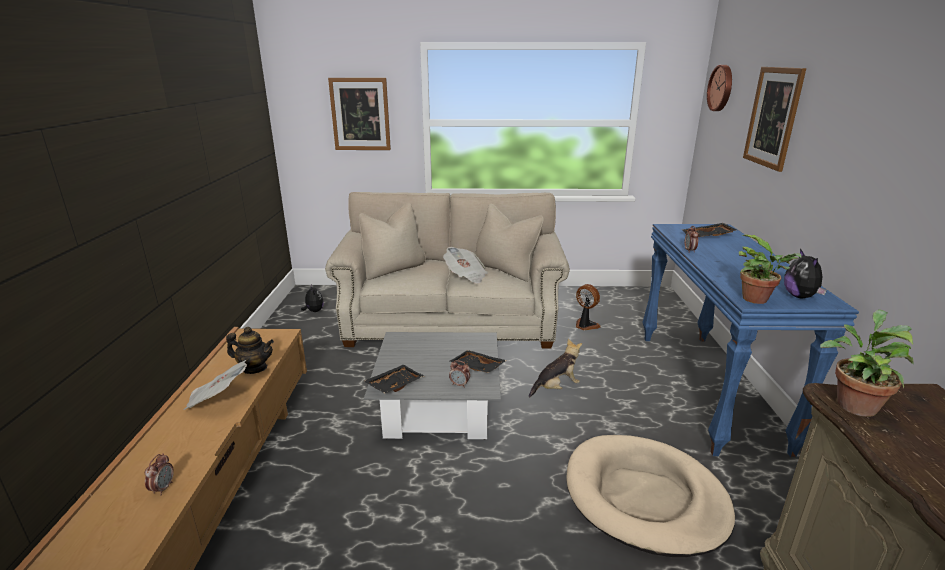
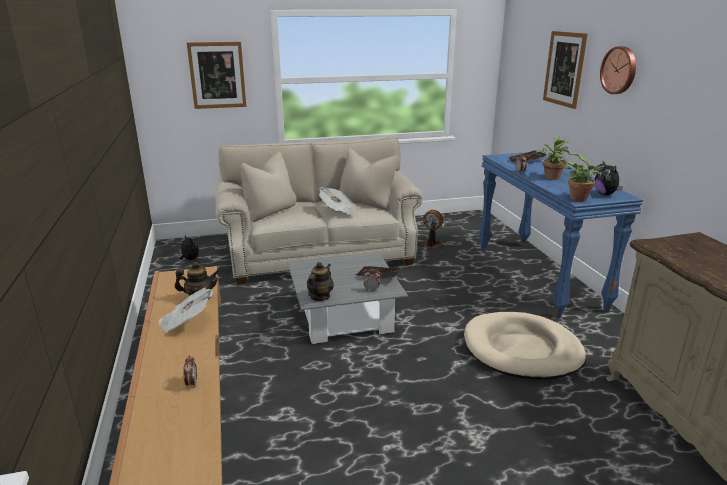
camera: 15 degrees left, 0 degrees up
black tray [364,365,424,394] -> teapot [307,262,334,301]
plush toy [529,339,582,398] -> none
wall clock [707,65,732,111] -> wall clock moved to [600,46,636,94]
potted plant [820,309,914,417] -> potted plant moved to [536,136,569,180]

